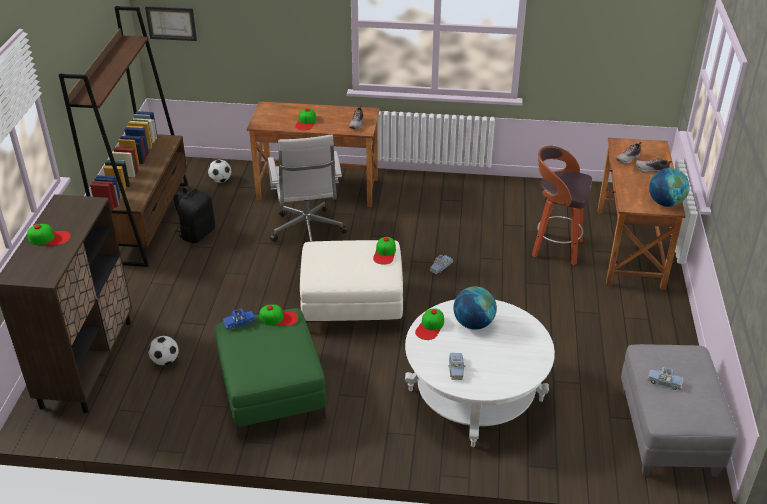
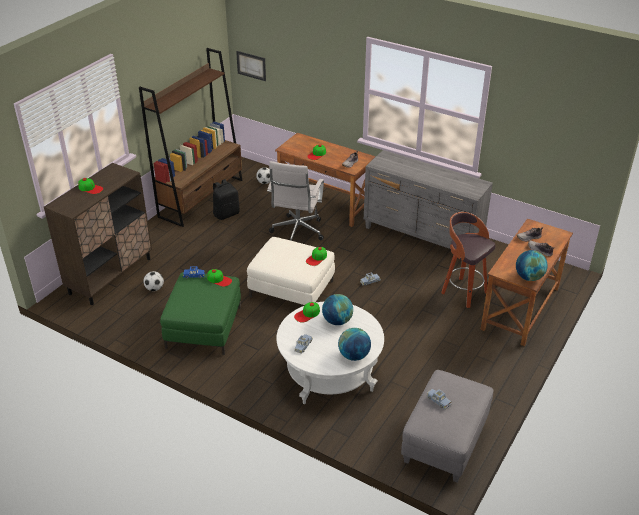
camera: 25 degrees right, 0 degrees up
none -> globe [338,328,371,361]
none -> grey dresser [364,150,493,249]

